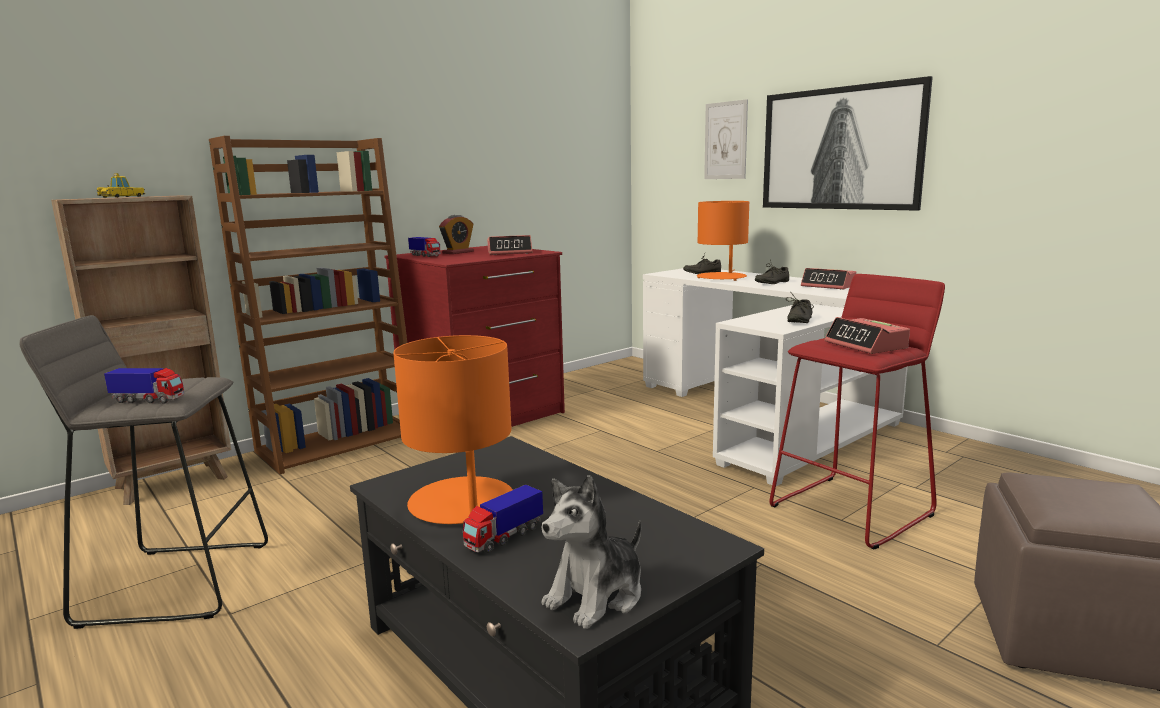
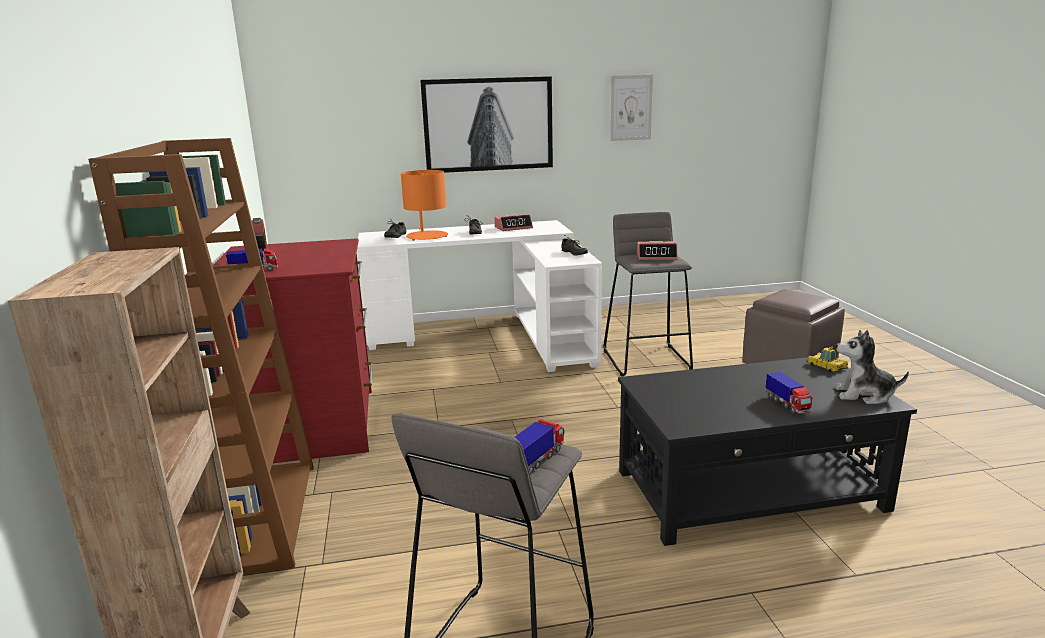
camera: 60 degrees left, 5 degrees up
toy car [97,173,145,198] -> toy car moved to [807,347,848,372]
orange table lamp [393,335,513,524] -> none
alarm clock [487,235,532,255] -> none
plush toy [542,475,641,629] -> plush toy turned 120 degrees clockwise [835,330,909,404]
picture [704,99,748,179] -> picture moved to [610,75,653,141]
red stool [770,274,945,550] -> grey stool [603,212,693,376]

